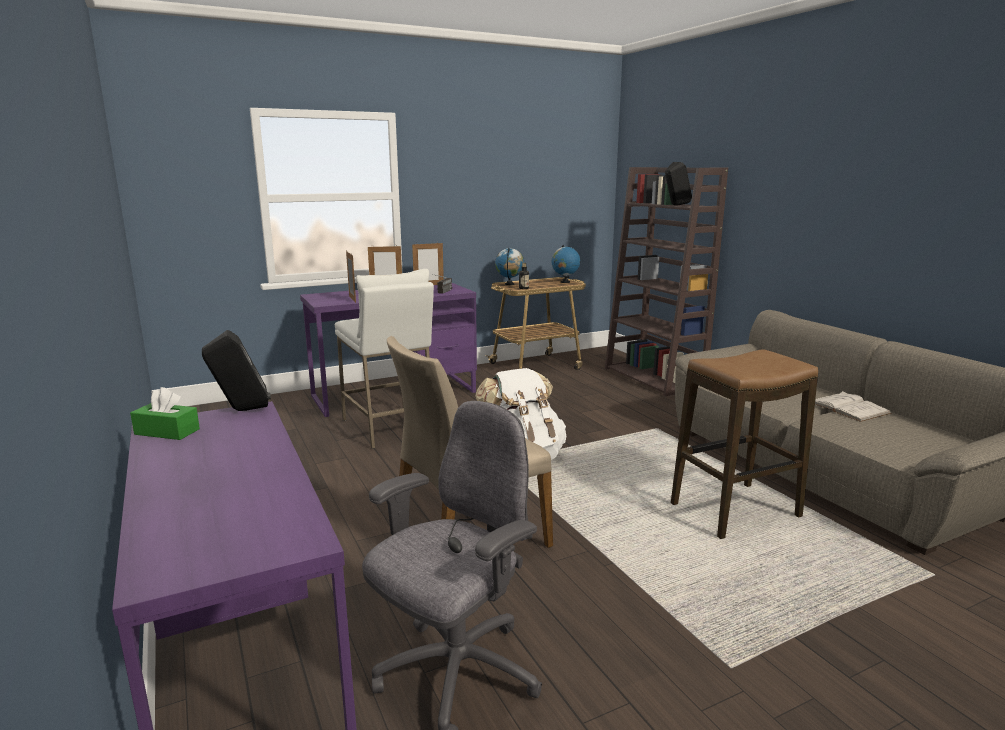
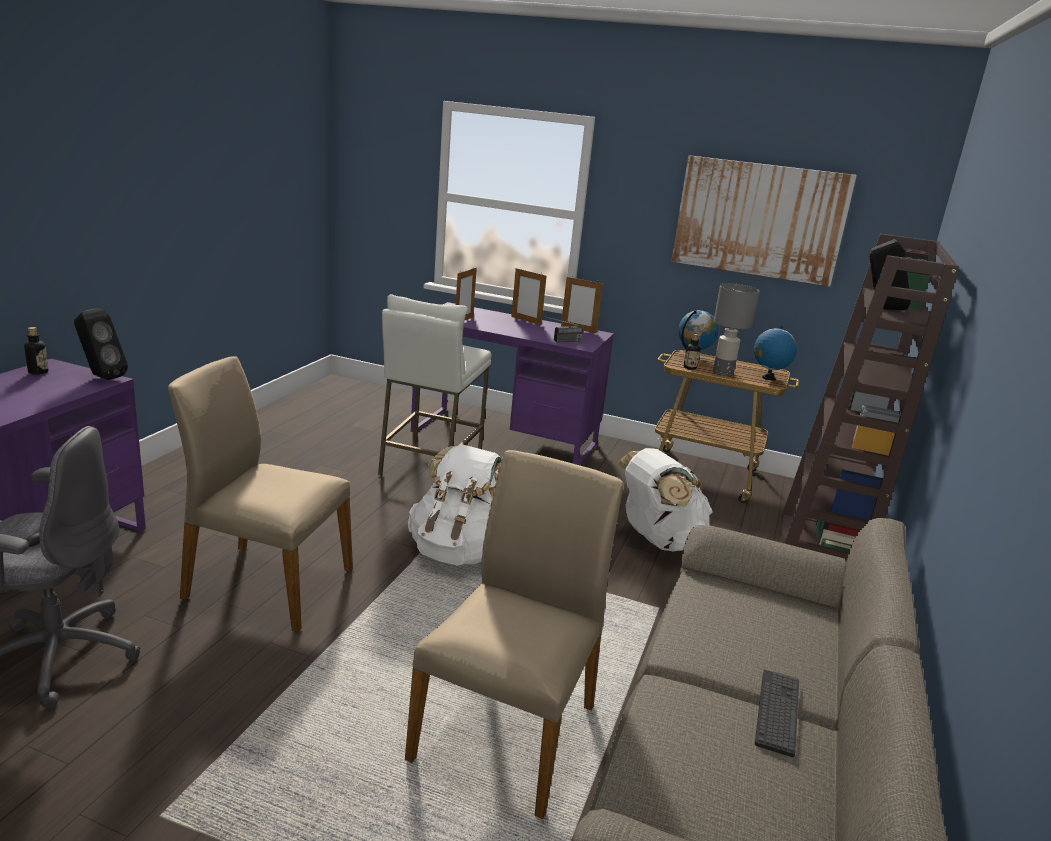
camera: 45 degrees right, 5 degrees up
green tissue box [130,387,200,440] -> bottle [24,327,48,375]
stool [671,349,818,539] -> beige chair [405,450,623,819]
white book [815,391,891,422] -> keyboard [755,670,799,757]
none -> white backpack [616,448,713,552]
none -> picture [671,155,857,286]
none -> grey table lamp [713,283,759,376]

